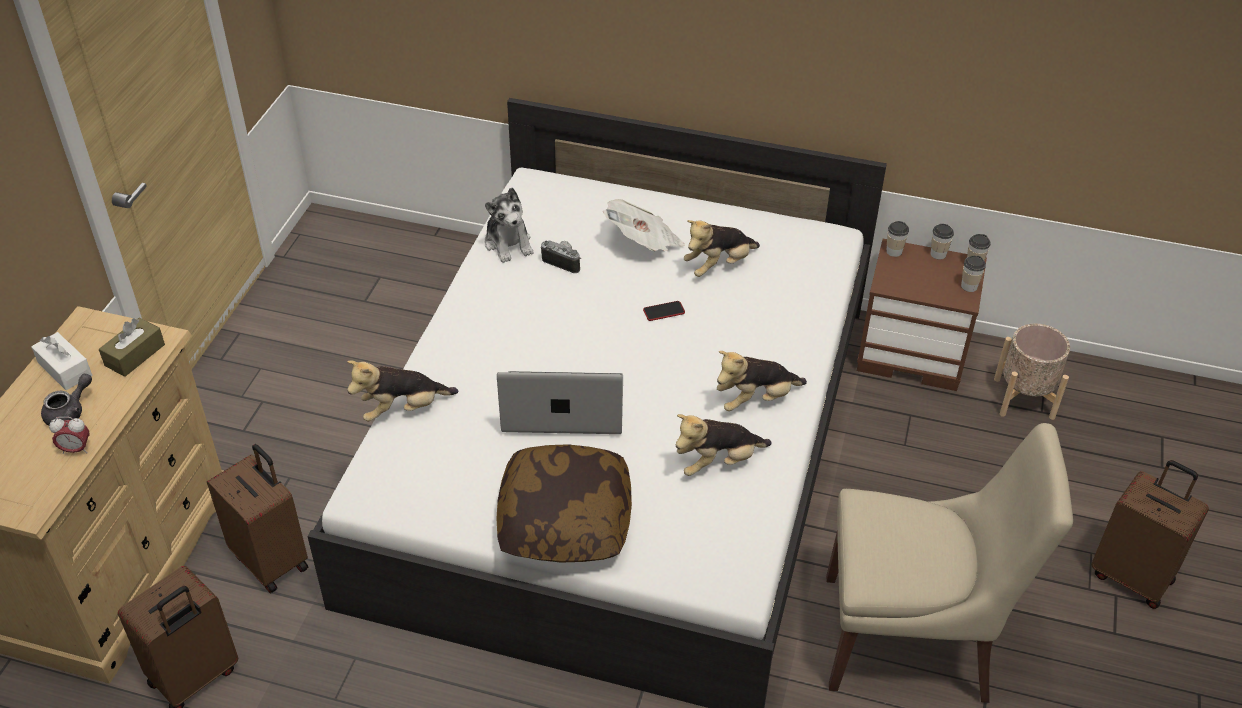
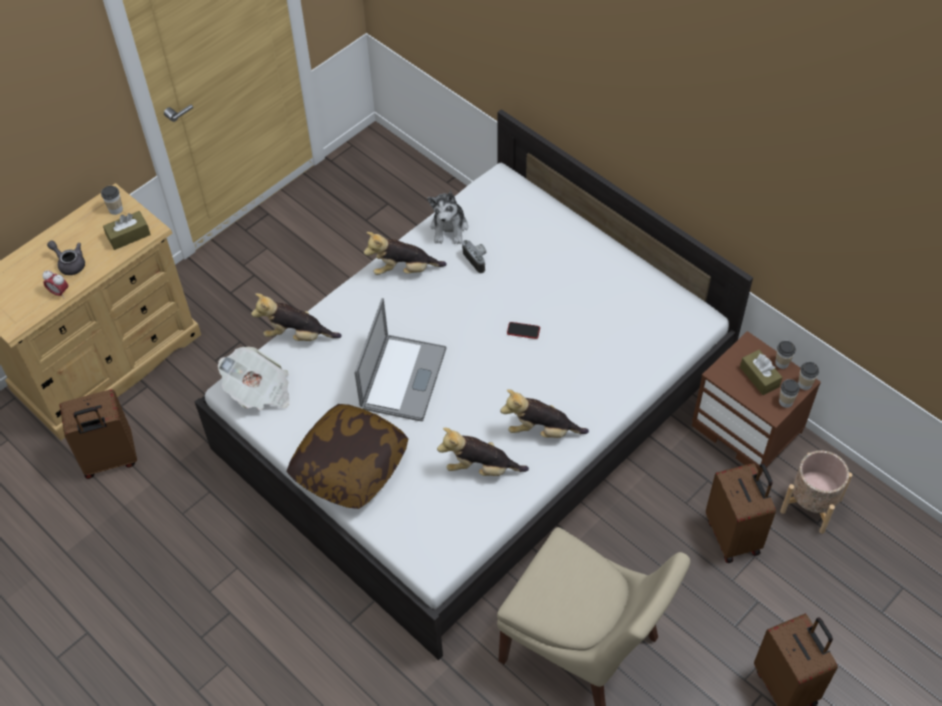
camera: 30 degrees right, 10 degrees up
white tissue box [31,332,92,390] -> none
grey teapot [41,374,92,426] -> grey teapot turned 120 degrees counterclockwise [47,240,85,275]
brown suitcase [207,444,308,593] -> brown suitcase moved to [706,463,776,563]
laptop [497,371,623,434] -> laptop turned 75 degrees clockwise [355,298,447,421]
newspaper [603,199,685,251] -> newspaper moved to [218,346,290,410]
plush toy [684,220,760,277] -> plush toy moved to [364,232,447,275]
cup [886,221,909,257] -> cup moved to [101,186,123,215]
none -> brown tissue box [740,350,783,395]

